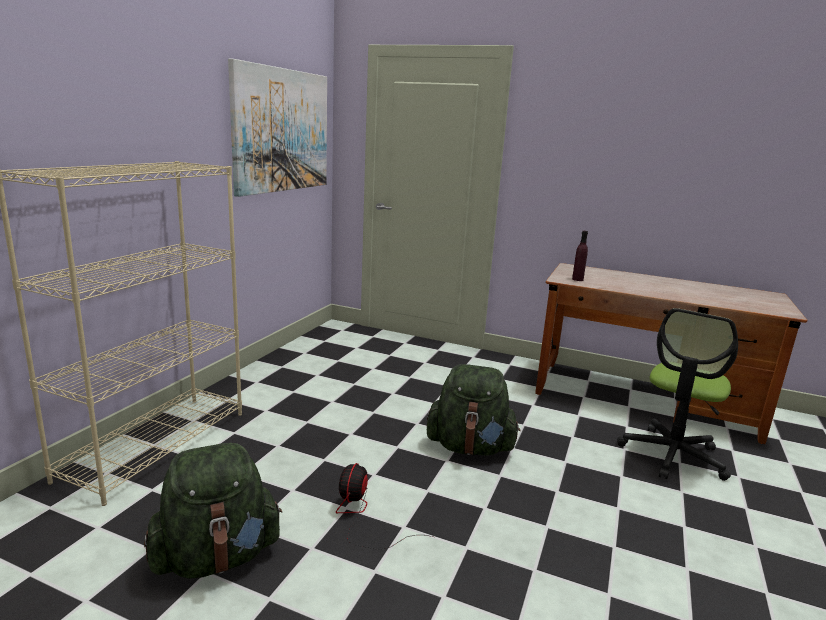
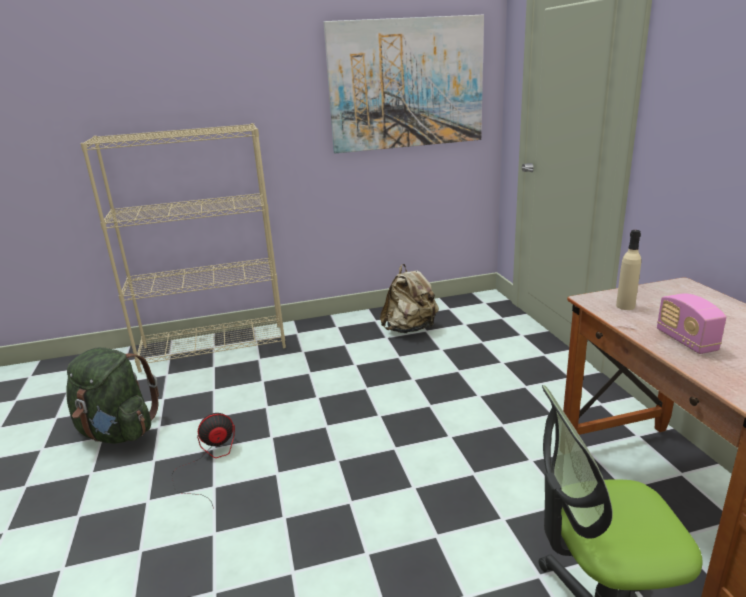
camera: 55 degrees right, 5 degrees up
green backpack [427,364,521,455] -> none
purple bottle [572,231,588,281] -> beige bottle [616,230,641,310]
none -> beige backpack [380,264,439,333]
none -> radio [657,294,726,354]

